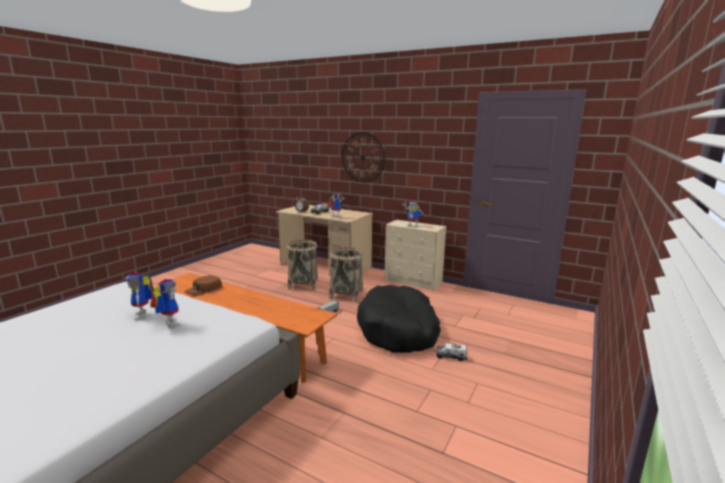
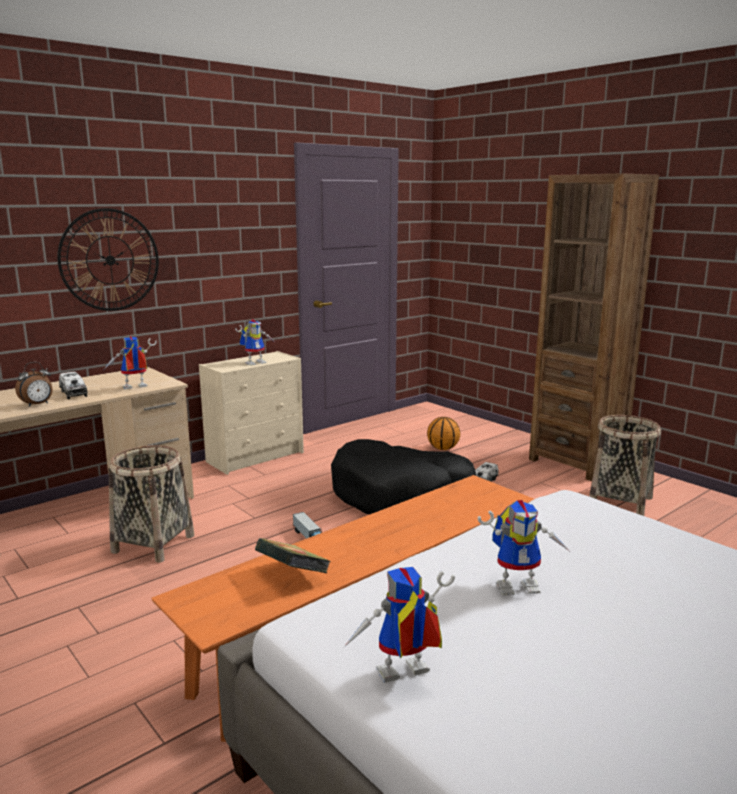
camera: 70 degrees left, 0 degrees up
toy robot [150,279,181,328] -> toy robot moved to [344,567,455,683]
brown cap [185,275,222,296] -> book [255,538,331,573]
basket [329,247,363,302] -> basket moved to [589,415,661,516]
none -> basketball [427,417,460,450]
none -> brown bookcase [529,173,659,481]

